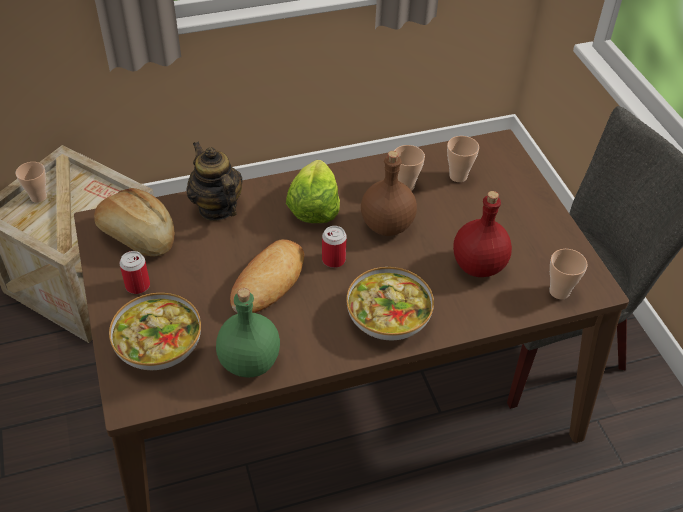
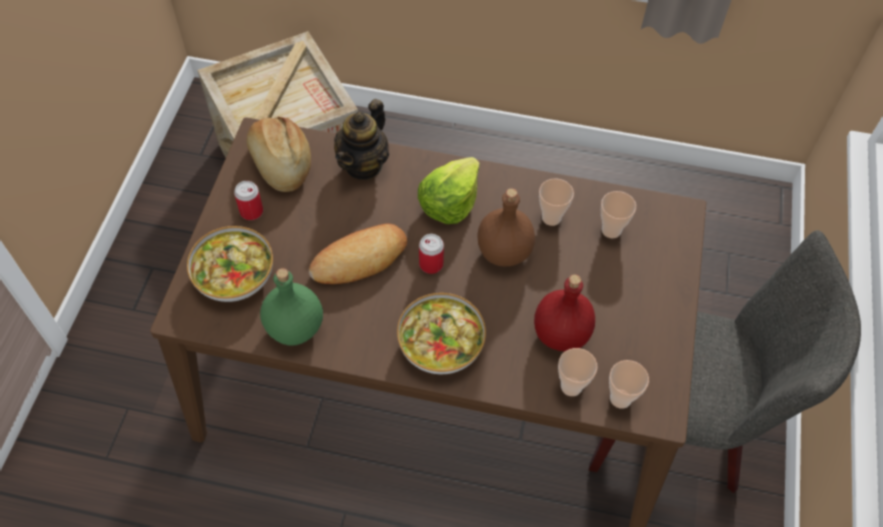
camera: 30 degrees right, 10 degrees up
cup [16,162,47,203] -> cup moved to [558,348,598,396]
teapot [186,142,243,221] -> teapot turned 150 degrees counterclockwise [334,99,389,180]

